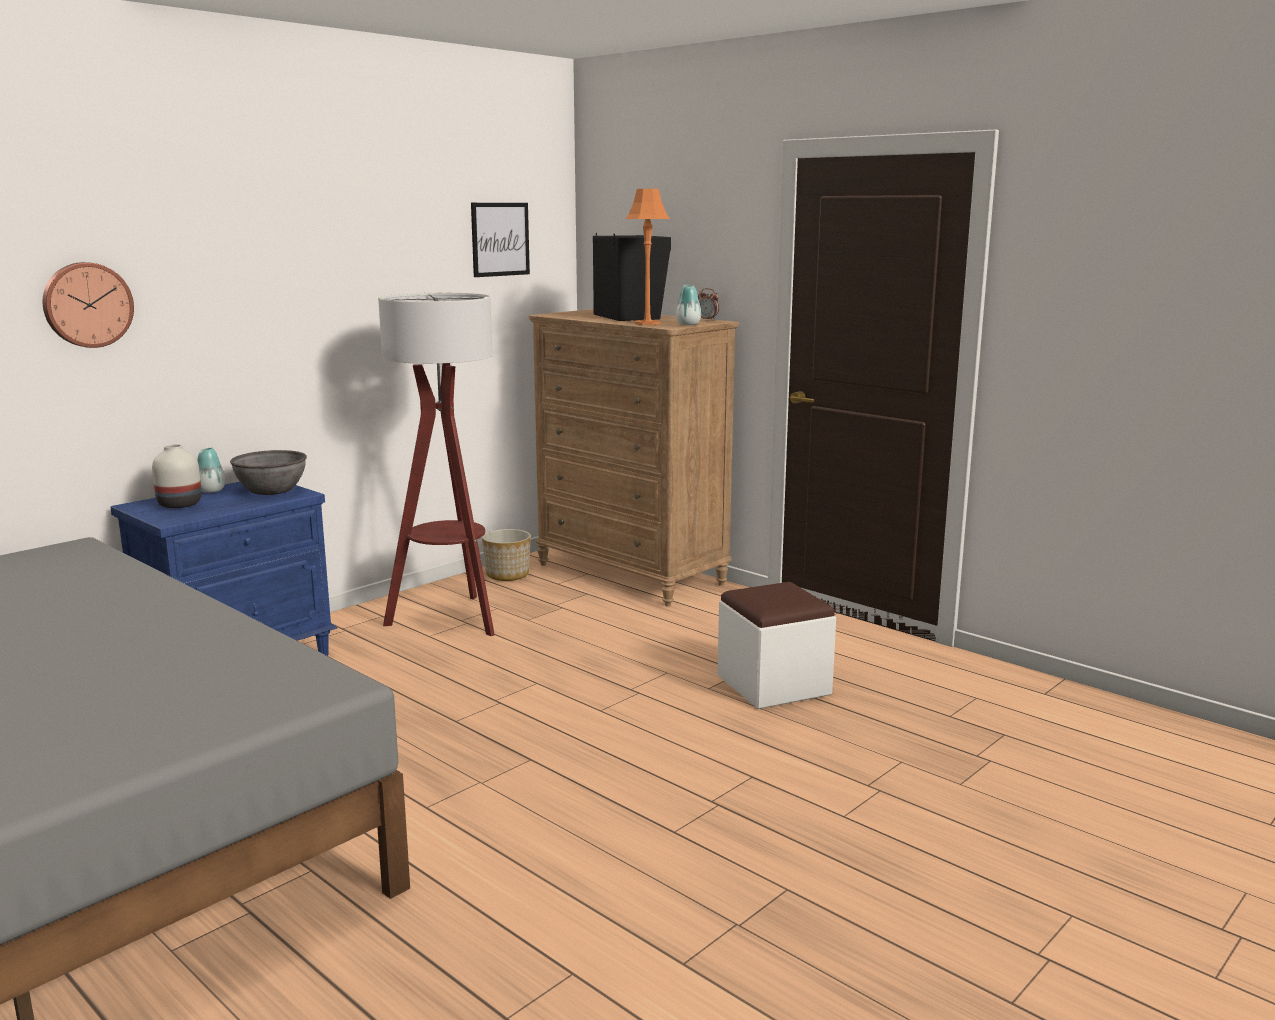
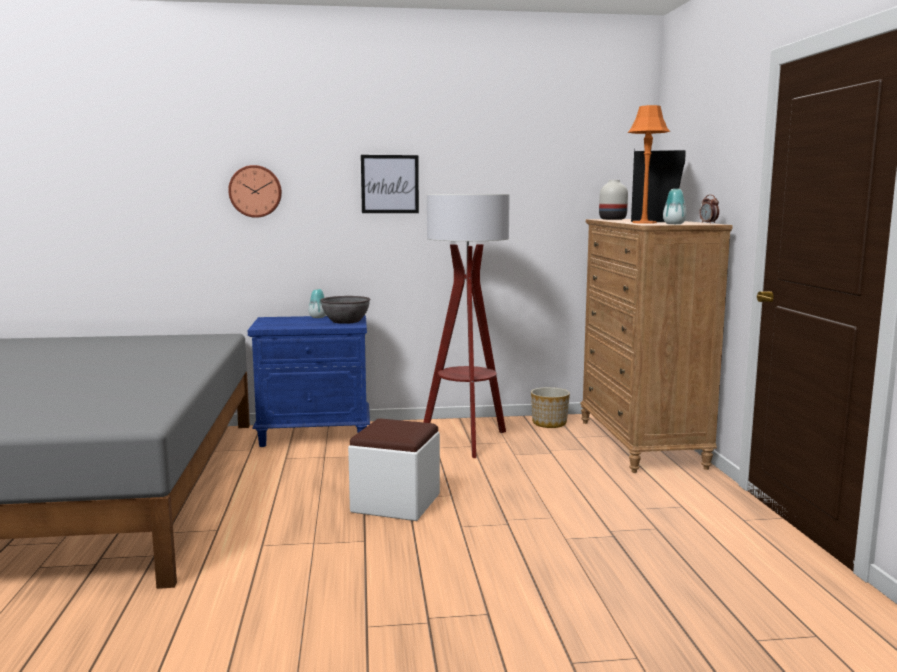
camera: 40 degrees right, 5 degrees down
white vase [152,444,202,508] -> white vase moved to [599,180,628,220]
picture [471,203,530,277] -> picture moved to [361,155,419,213]
white ottoman [717,582,836,709] -> white ottoman moved to [348,418,440,521]

